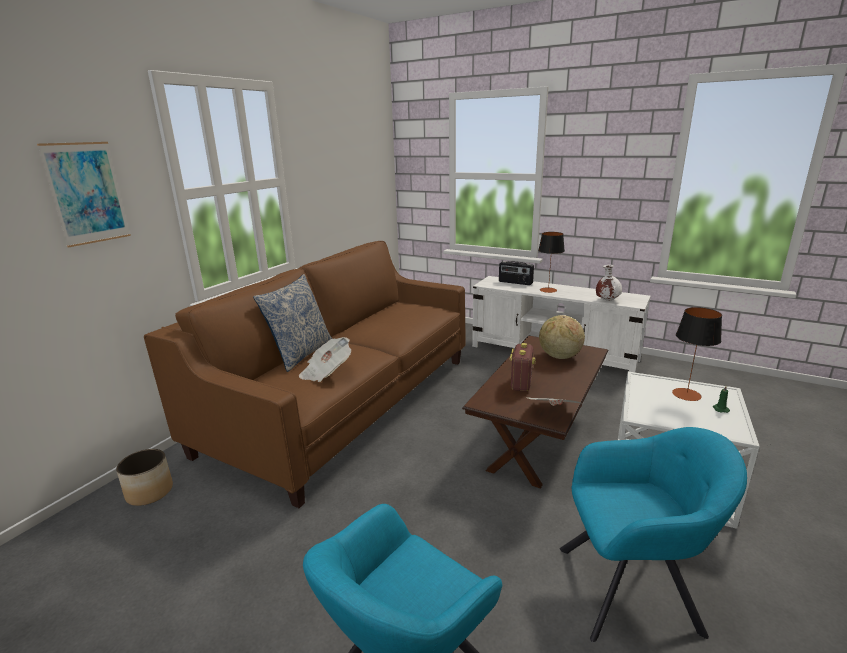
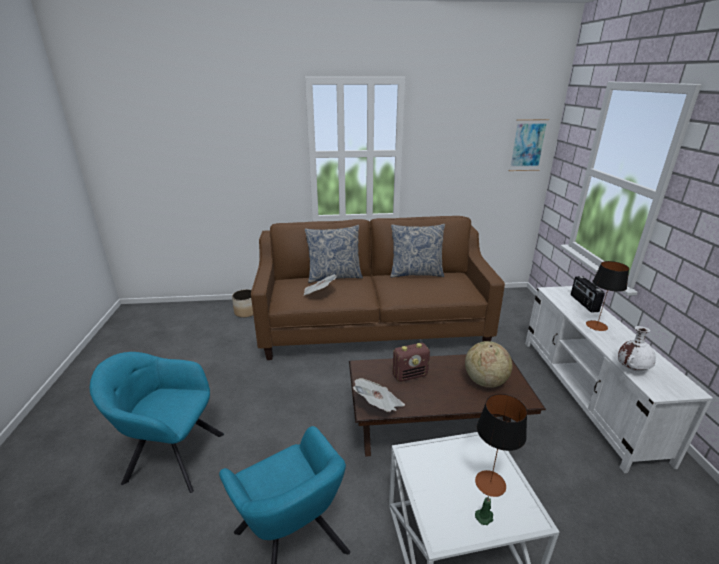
camera: 55 degrees right, 5 degrees up
picture [37,142,131,247] -> picture moved to [508,119,549,171]
none -> pillow [390,224,445,278]

